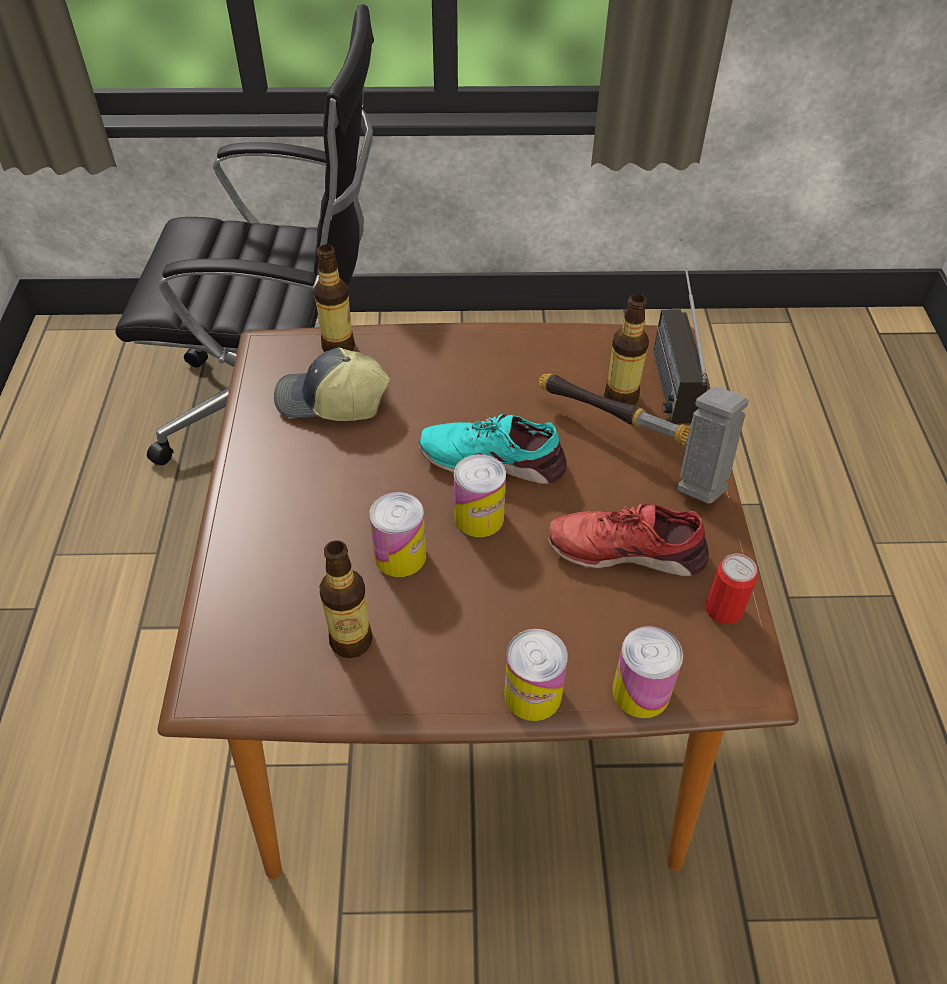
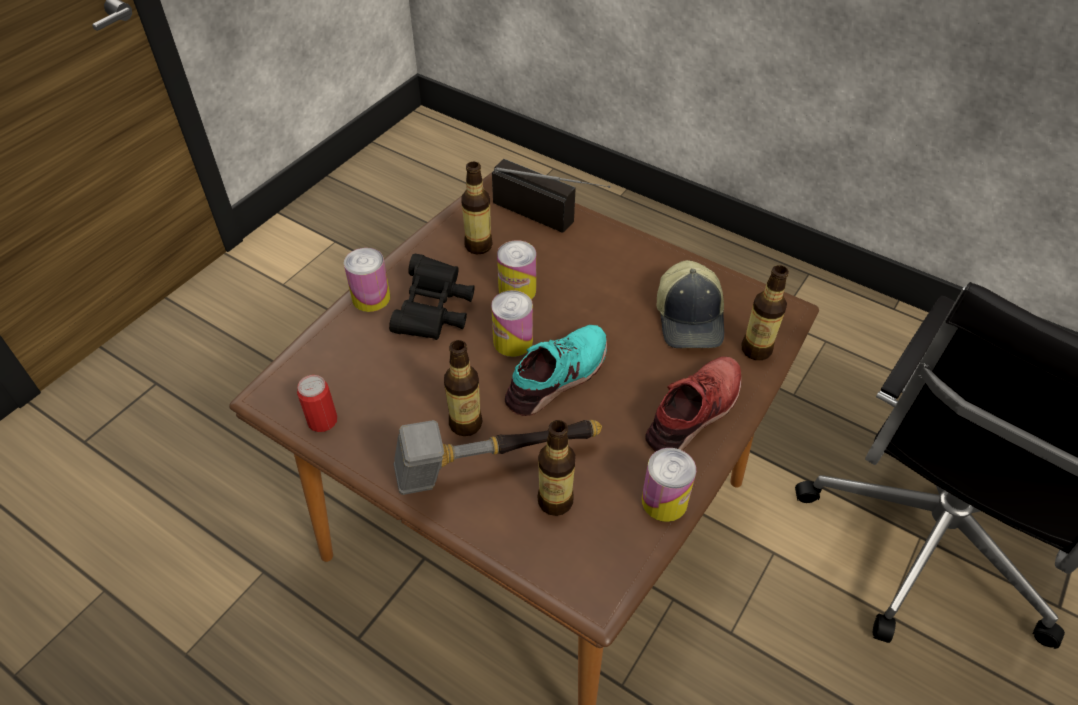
camera: 125 degrees right, 0 degrees up
cap [274,347,390,421] -> cap turned 135 degrees clockwise [656,260,724,348]
red shoe [548,504,709,577] -> red shoe moved to [645,356,742,451]
can [612,626,683,718] -> can moved to [642,448,696,522]
radio [653,238,708,424] -> radio moved to [492,159,610,233]
none -> black binoculars [389,254,475,340]
none -> bottle [444,340,483,436]

